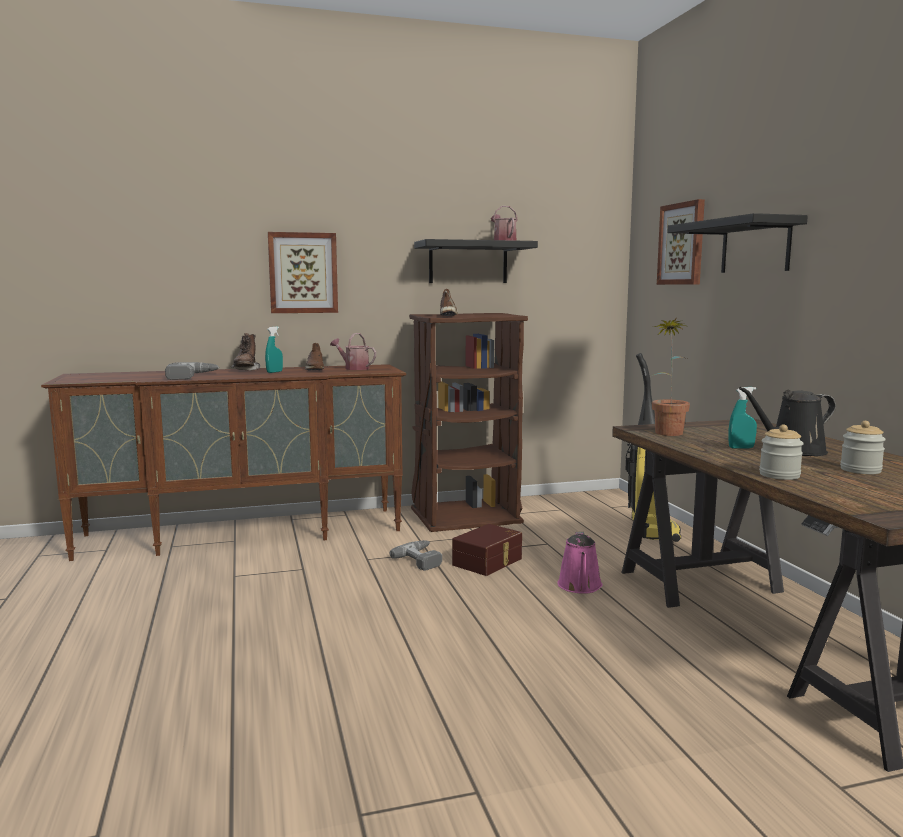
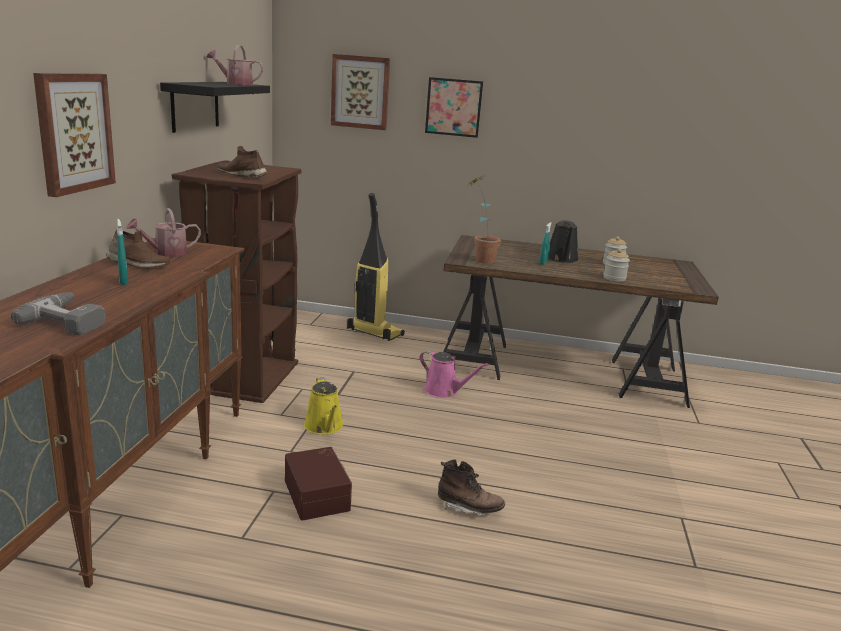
camera: 65 degrees left, 10 degrees up
brown boot [231,333,260,371] -> brown boot moved to [438,460,505,516]
power drill [390,540,442,571] -> yellow watering can [304,377,344,435]
brown storage box [452,524,522,576] -> brown storage box moved to [285,447,352,521]
black shelf [667,213,808,273] -> picture [425,77,483,138]

